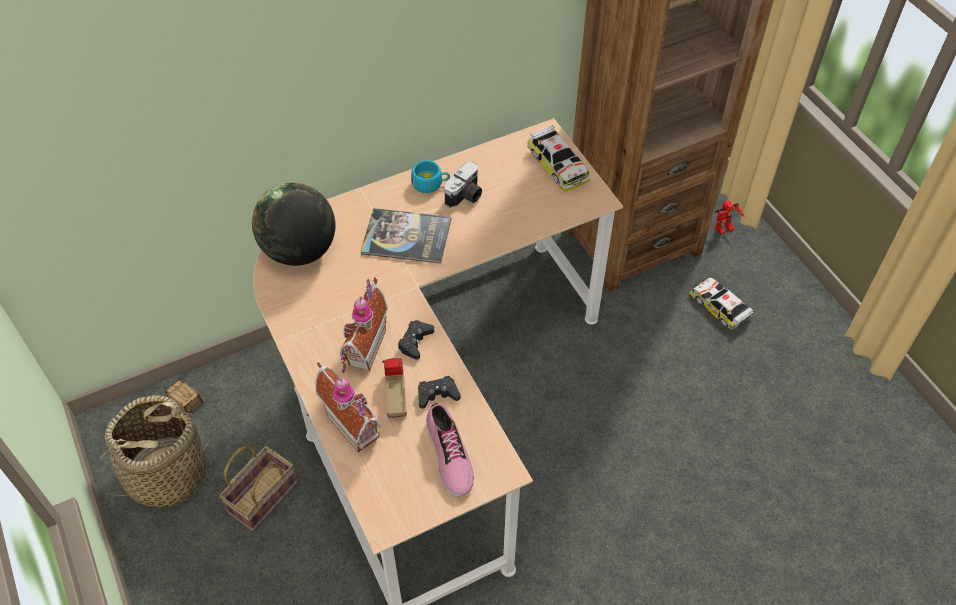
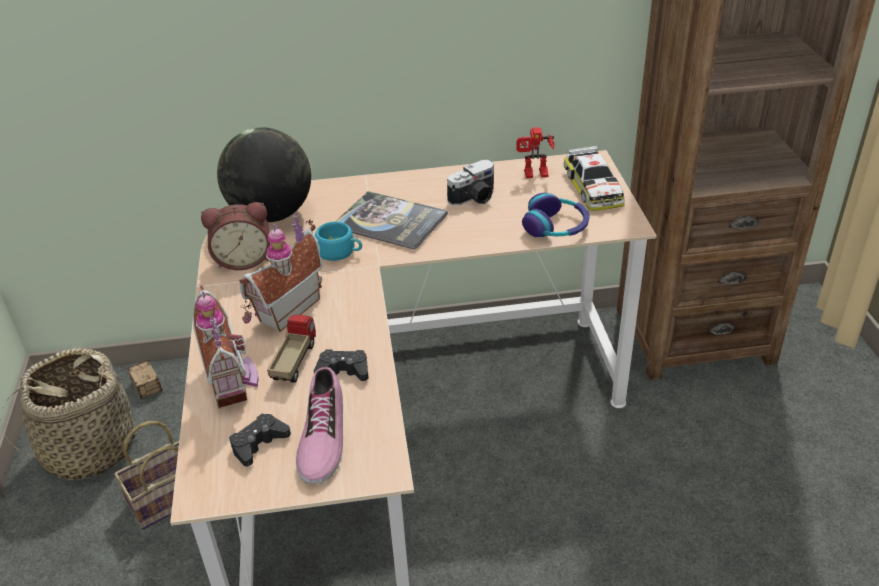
camera: 20 degrees right, 15 degrees down
black game controller [398,320,434,360] -> black game controller moved to [229,414,291,466]
turquoise cup [411,160,450,193] -> turquoise cup moved to [315,221,362,261]
toy car [689,277,755,330] -> none
toy robot [714,201,745,235] -> toy robot moved to [516,127,554,178]
none -> alarm clock [201,202,270,270]
none -> headphones [522,193,590,237]

